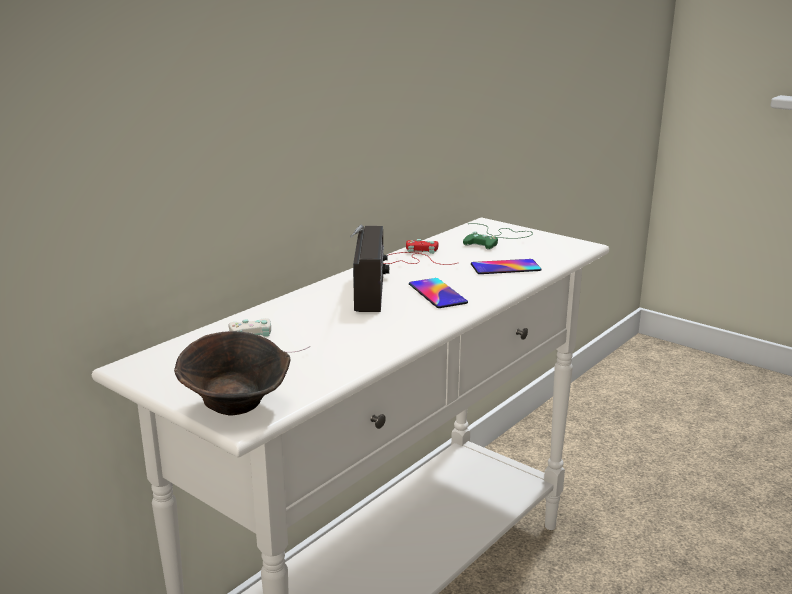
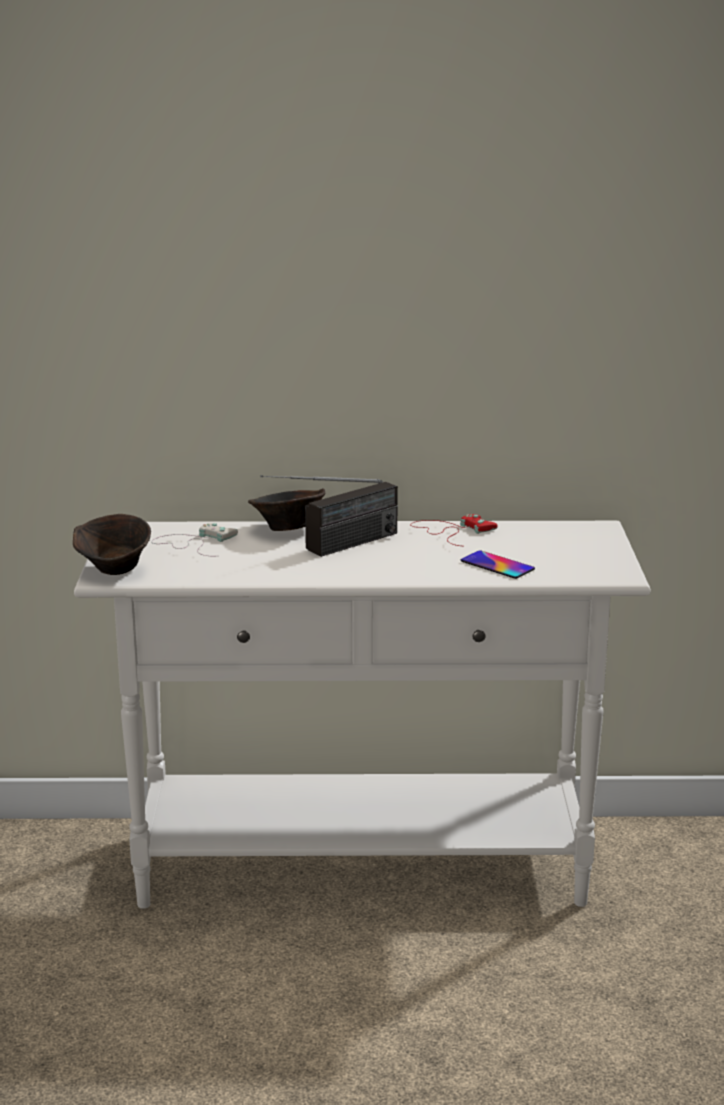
camera: 50 degrees right, 0 degrees up
phone [409,278,468,308] -> none
green game controller [463,223,533,250] -> none
none -> brown bowl [248,488,326,531]

